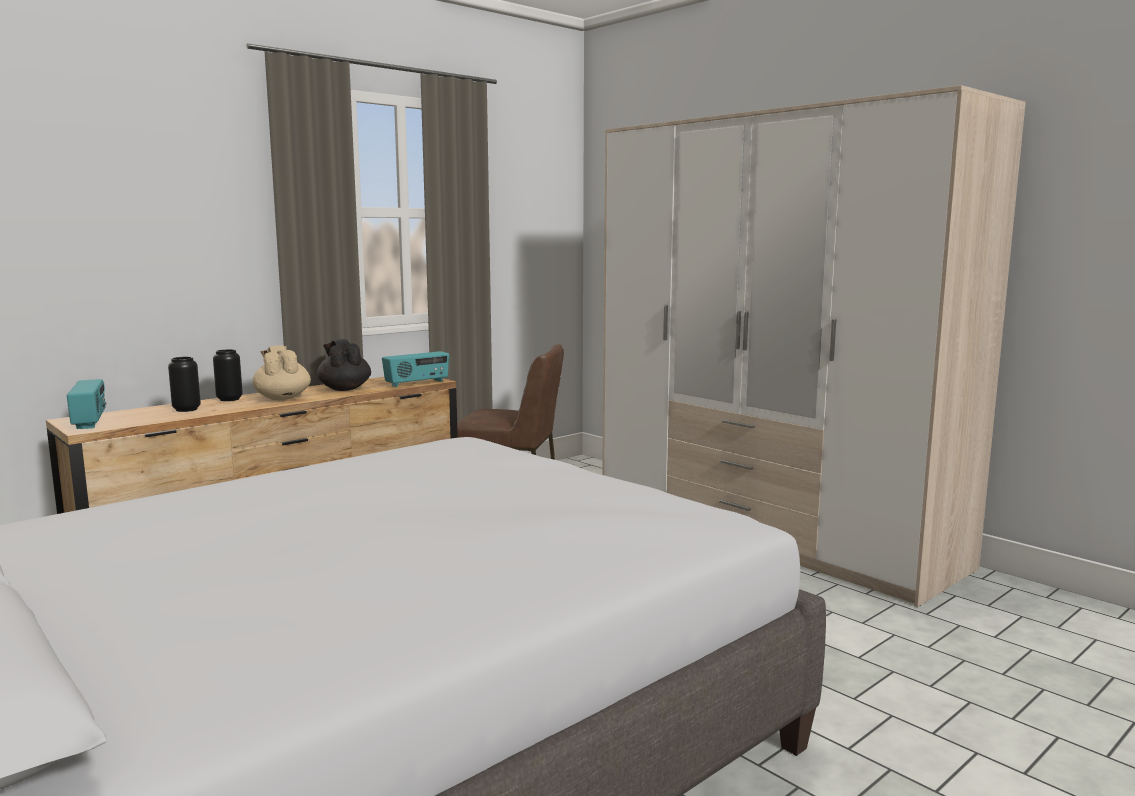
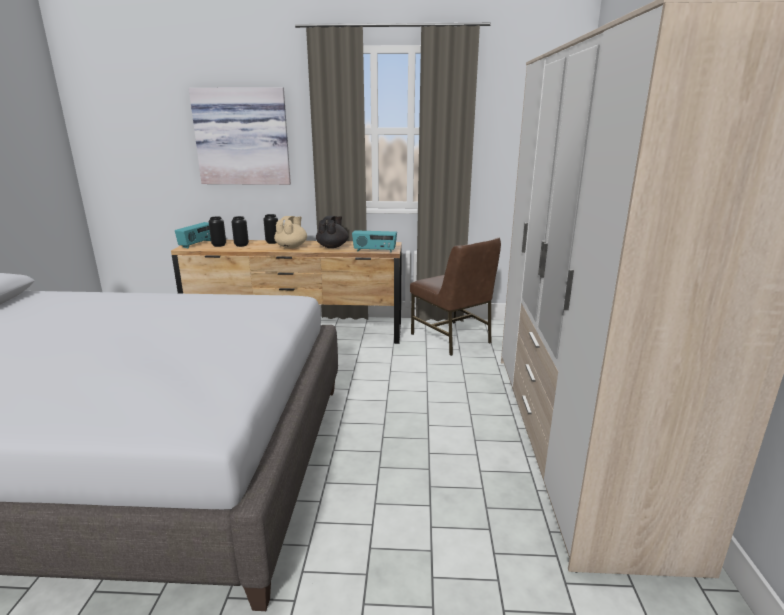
camera: 45 degrees right, 10 degrees up
none -> picture [189,87,291,185]
none -> black vase [209,216,226,247]

